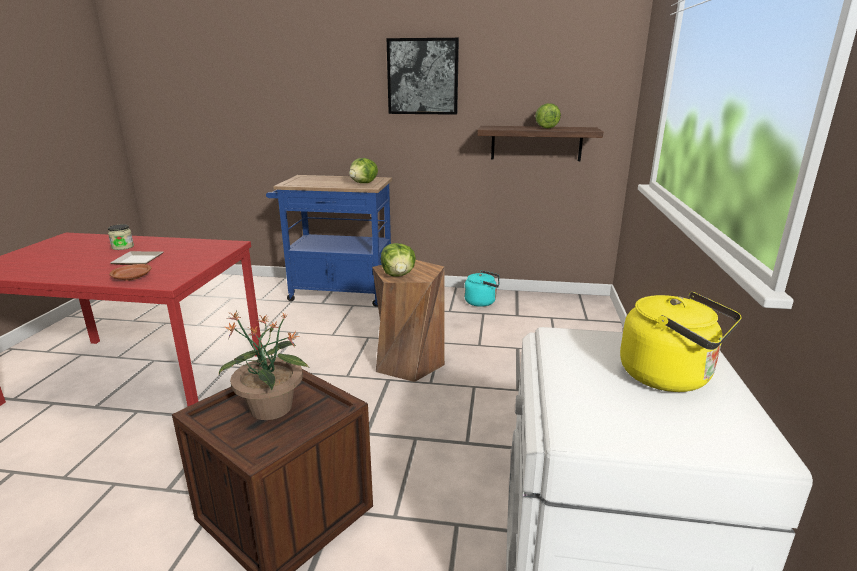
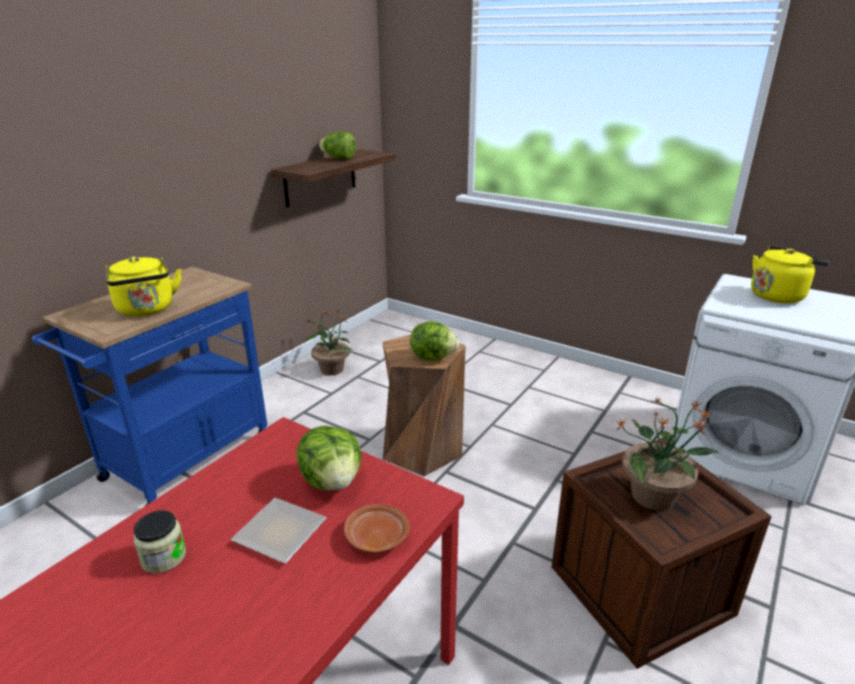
camera: 65 degrees left, 5 degrees up
lettuce [349,158,378,183] -> lettuce moved to [297,425,361,491]
picture [387,38,459,115] -> none
turquoise kettle [464,270,499,307] -> potted plant [304,309,353,375]
none -> yellow kettle [106,256,181,316]

